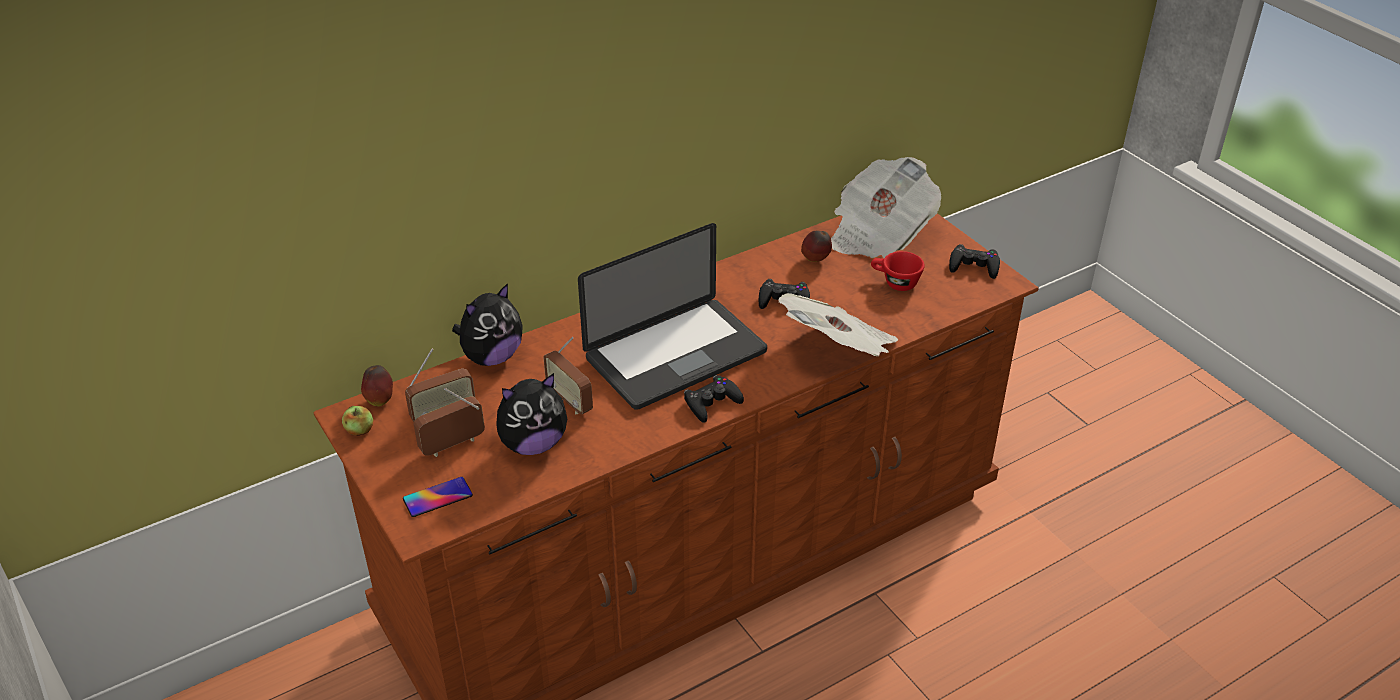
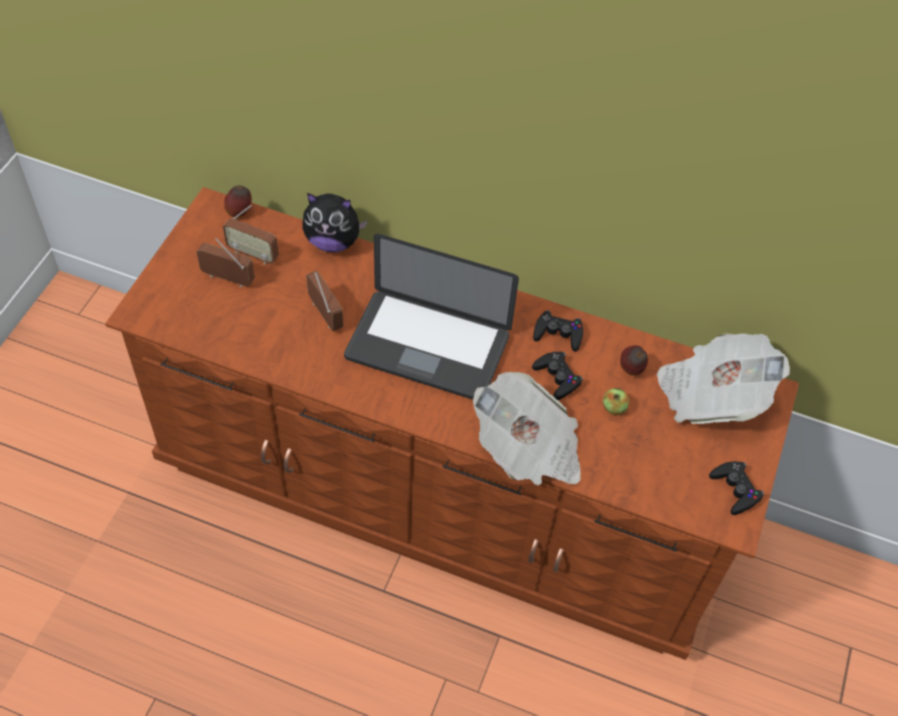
camera: 50 degrees right, 15 degrees up
apple [342,406,373,436] -> apple moved to [603,388,629,415]
phone [403,477,473,517] -> none
plush toy [496,373,567,455] -> none
radio [543,337,593,415] -> radio turned 135 degrees clockwise [306,270,343,331]
black game controller [684,375,744,423] -> black game controller moved to [533,310,583,352]
red cup [871,251,925,291] -> none

